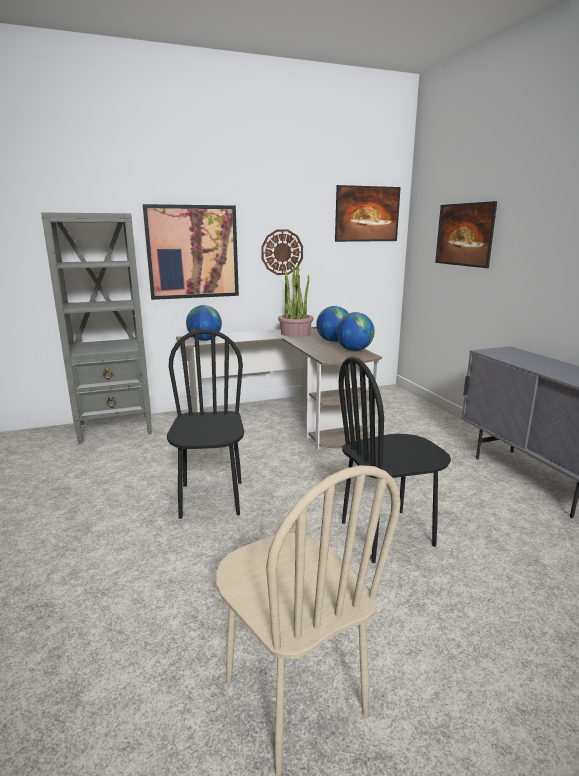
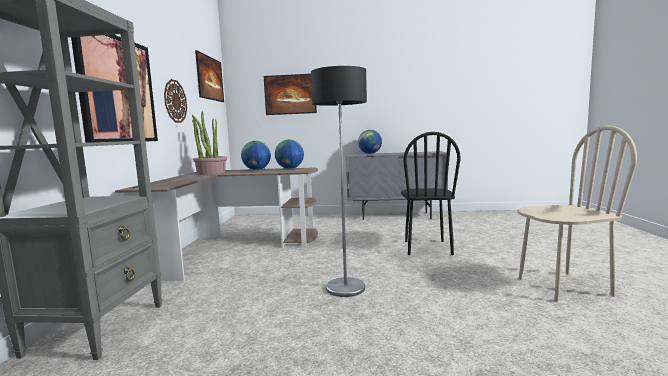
camera: 65 degrees left, 10 degrees down
black chair [167,329,244,519] -> floor lamp [311,66,367,297]
globe [186,305,222,341] -> globe moved to [358,130,382,154]

